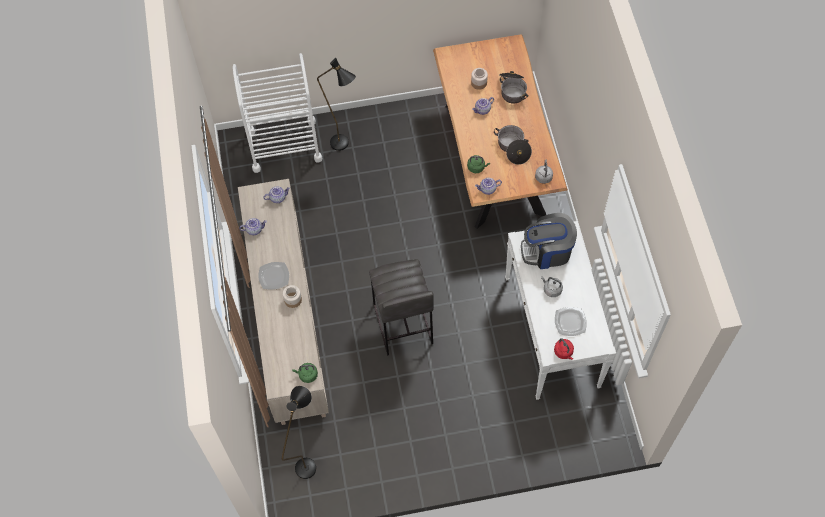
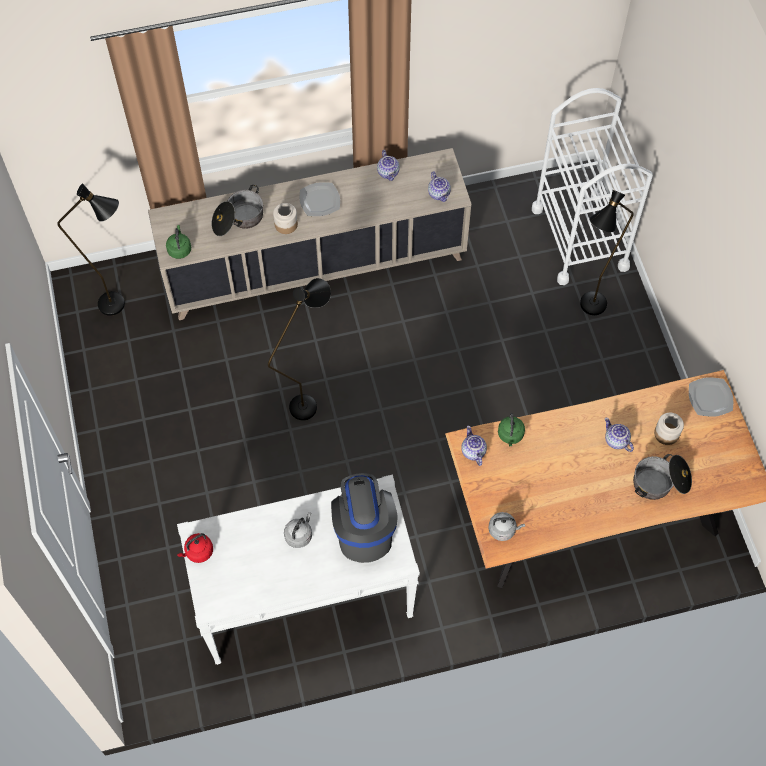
camera: 85 degrees right, 0 degrees up
grey stool [369,259,434,356] -> black floor lamp [268,278,331,420]
cooking pot [494,125,532,165] -> cooking pot moved to [211,185,263,236]
plate [555,307,587,336] -> plate moved to [689,377,733,417]

